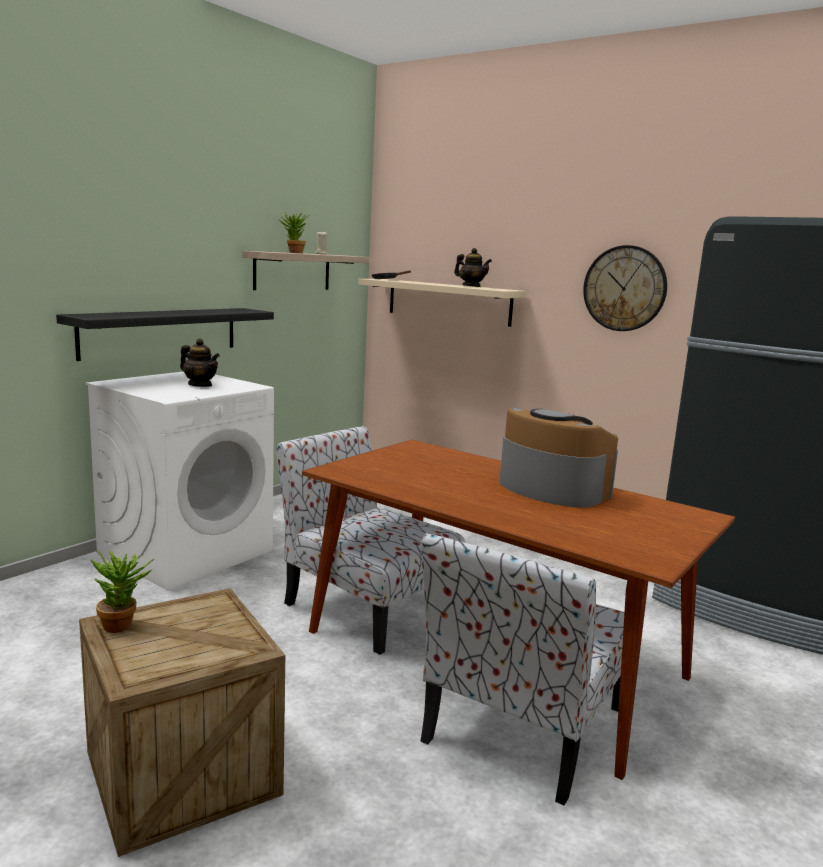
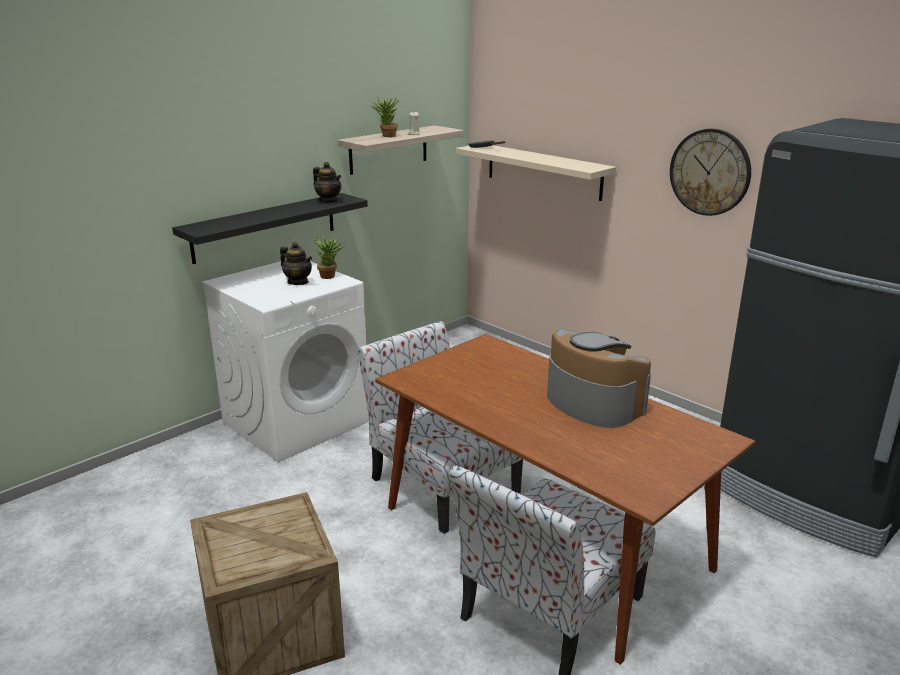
camera: 10 degrees right, 10 degrees up
potted plant [90,550,155,633] -> potted plant moved to [314,237,345,279]
teapot [454,248,492,287] -> teapot moved to [313,162,341,203]

